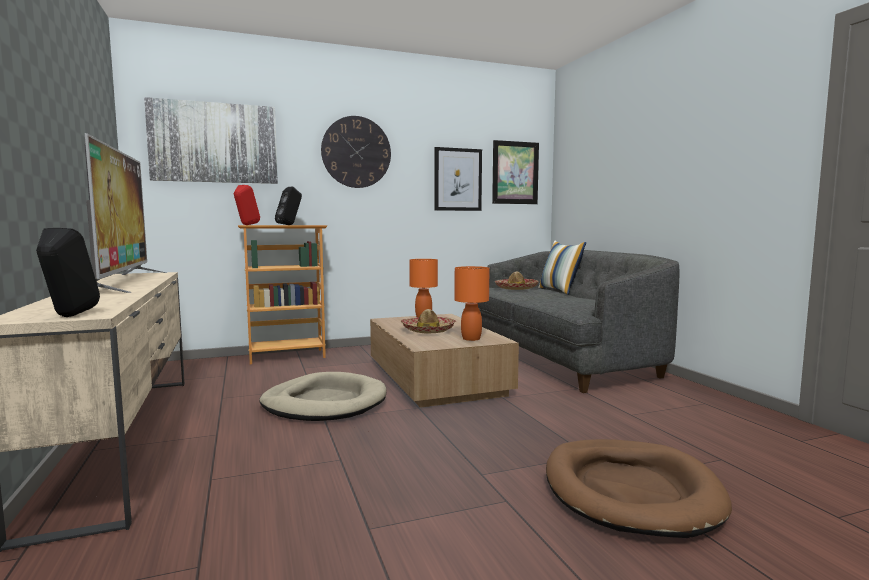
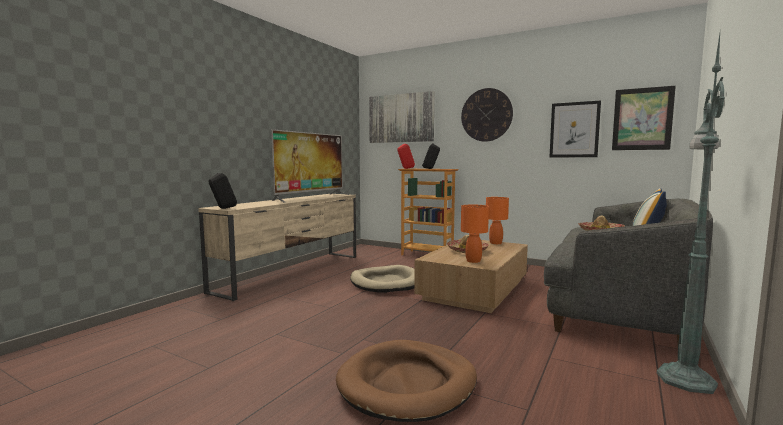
camera: 50 degrees right, 0 degrees up
none -> green floor lamp [657,34,725,394]

